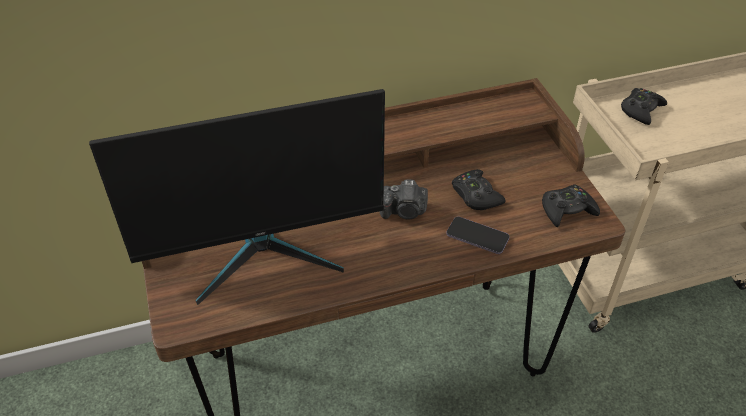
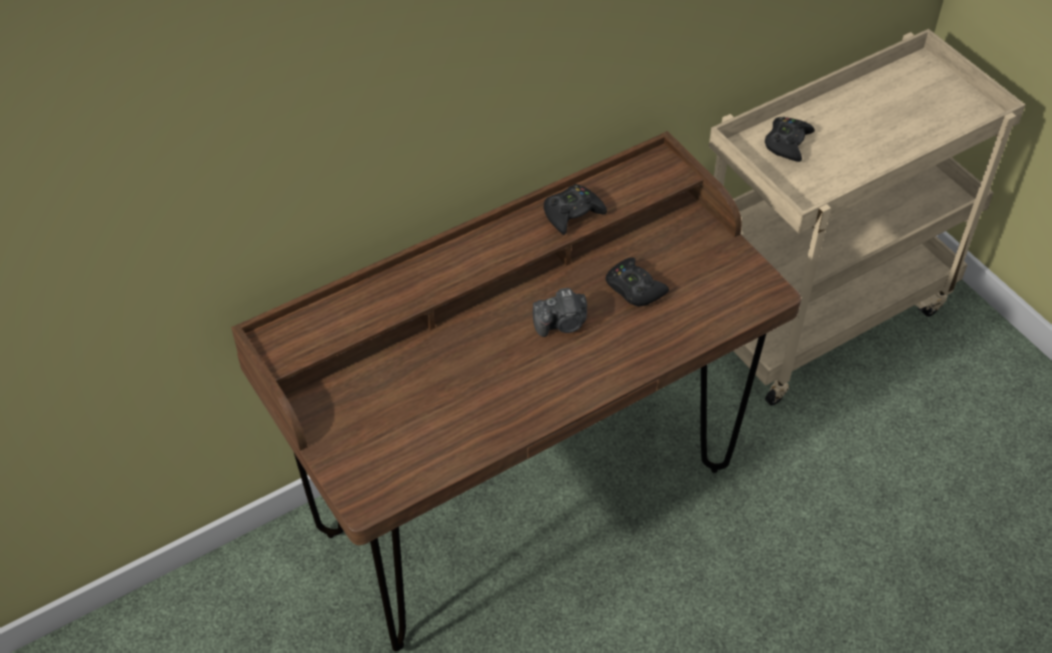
camera: 15 degrees left, 5 degrees up
monitor [89,89,385,305] -> none
phone [446,216,510,254] -> none
black game controller [542,184,600,227] -> black game controller moved to [544,184,607,235]

